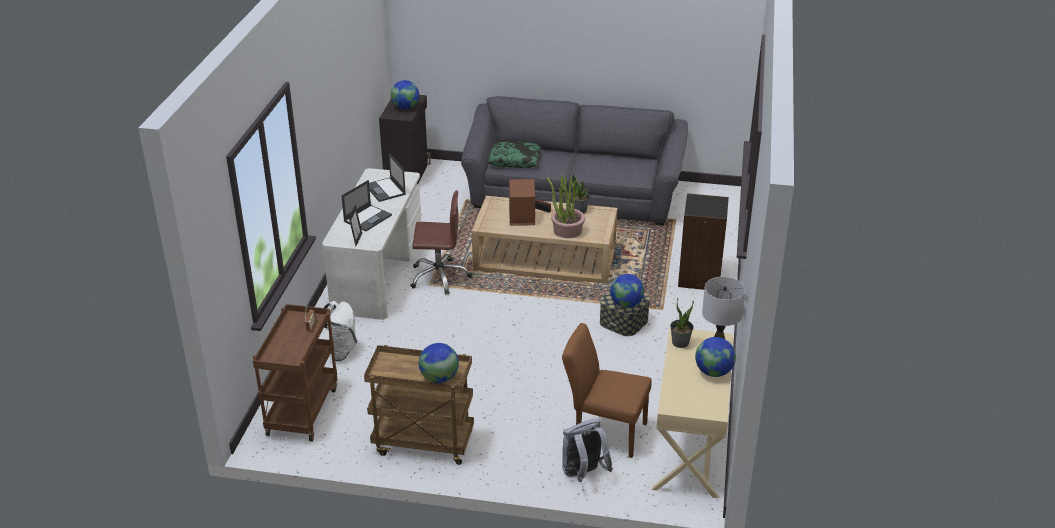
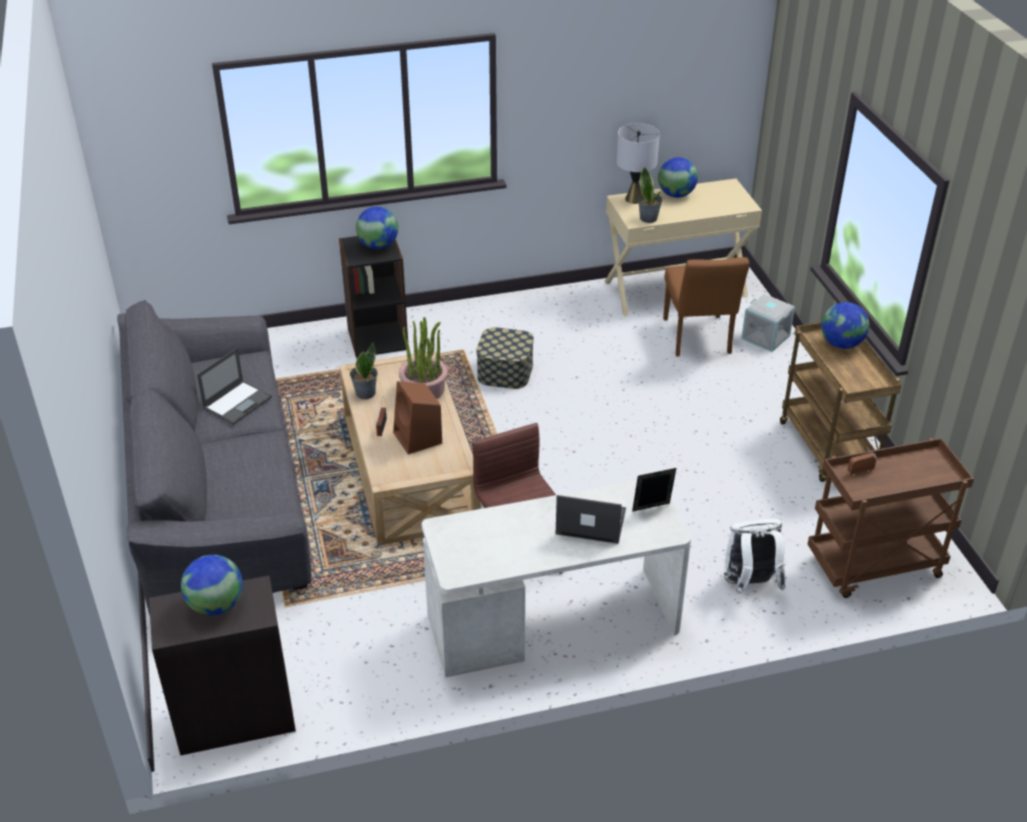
camera: 115 degrees left, 5 degrees up
laptop [369,153,406,202] -> laptop moved to [197,348,272,425]
pillow [488,141,541,168] -> none
grey backpack [562,419,613,482] -> grey storage box [741,294,795,352]
globe [610,274,644,308] -> globe moved to [356,207,398,249]

